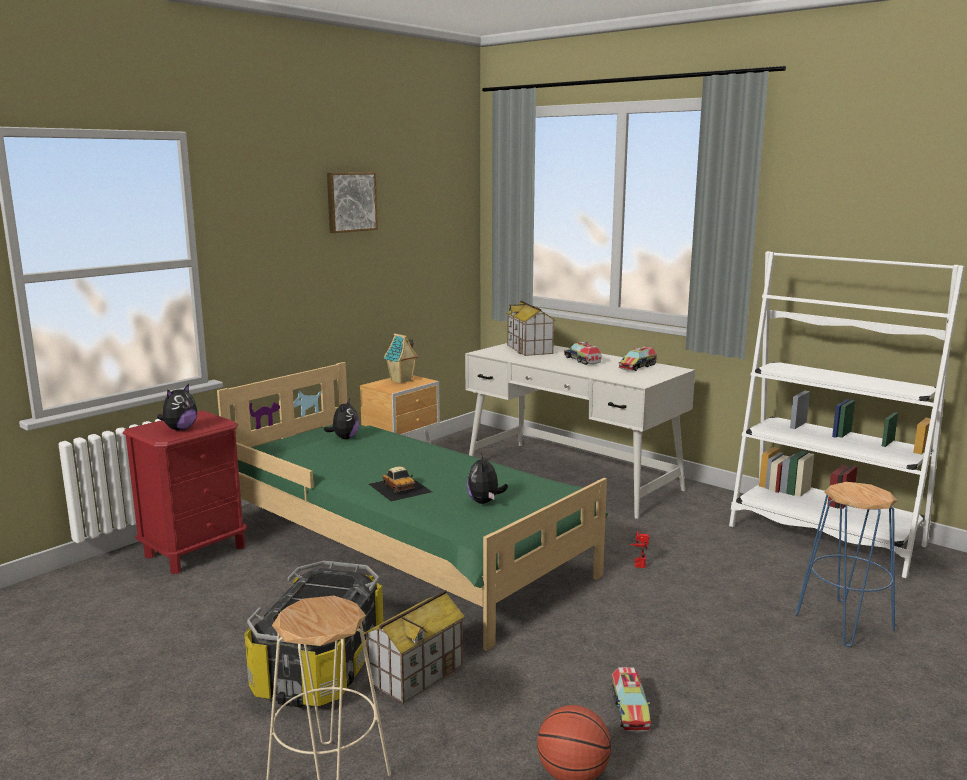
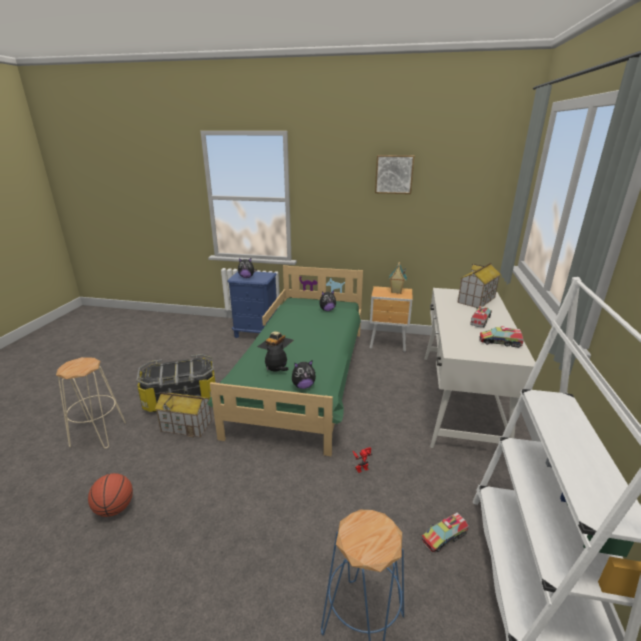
camera: 60 degrees right, 10 degrees up
red nightstand [123,411,247,574] -> blue nightstand [227,272,277,338]
toy truck [612,667,651,733] -> toy truck moved to [422,512,469,553]
none -> plush toy [292,361,316,389]

